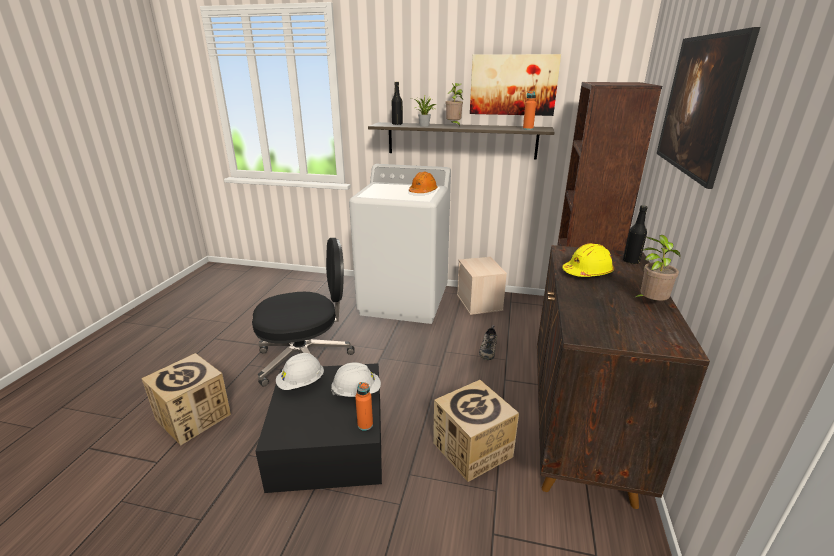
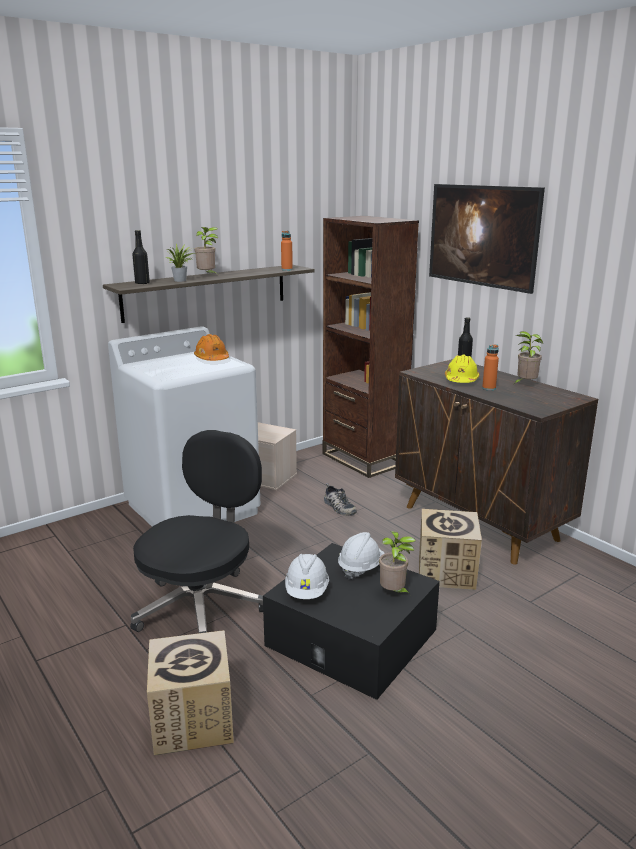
camera: 50 degrees left, 5 degrees down
orange bottle [355,382,373,431] -> orange bottle moved to [482,344,499,391]
picture [470,54,561,116] -> none
none -> potted plant [379,531,416,596]

